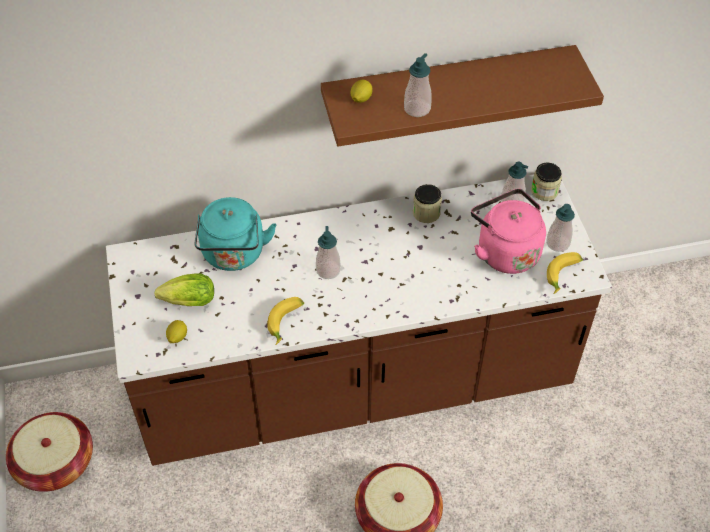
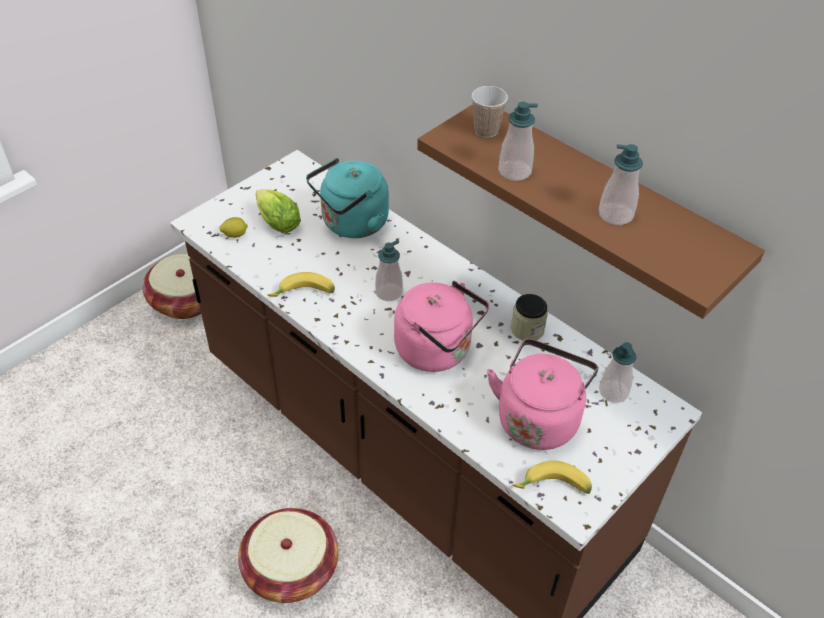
camera: 55 degrees right, 5 degrees down
lemon [351,80,372,103] -> cup [472,86,508,138]
jar [531,163,562,201] -> none
soap dispenser [546,204,575,252] -> soap dispenser moved to [599,144,643,225]
none -> pink kettle [394,281,489,372]

